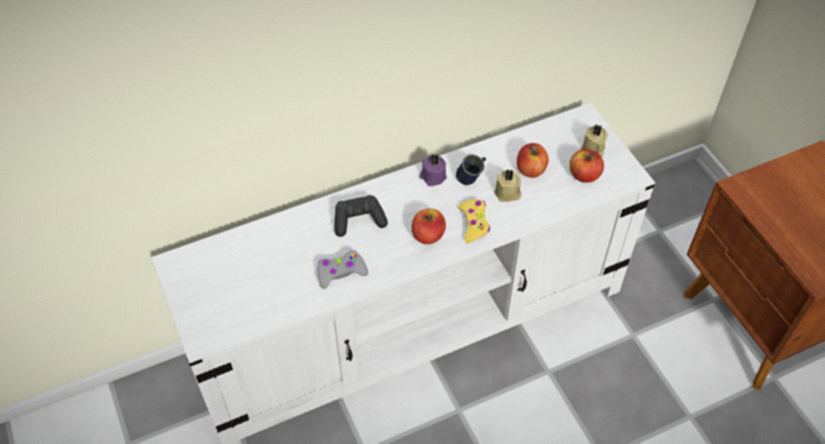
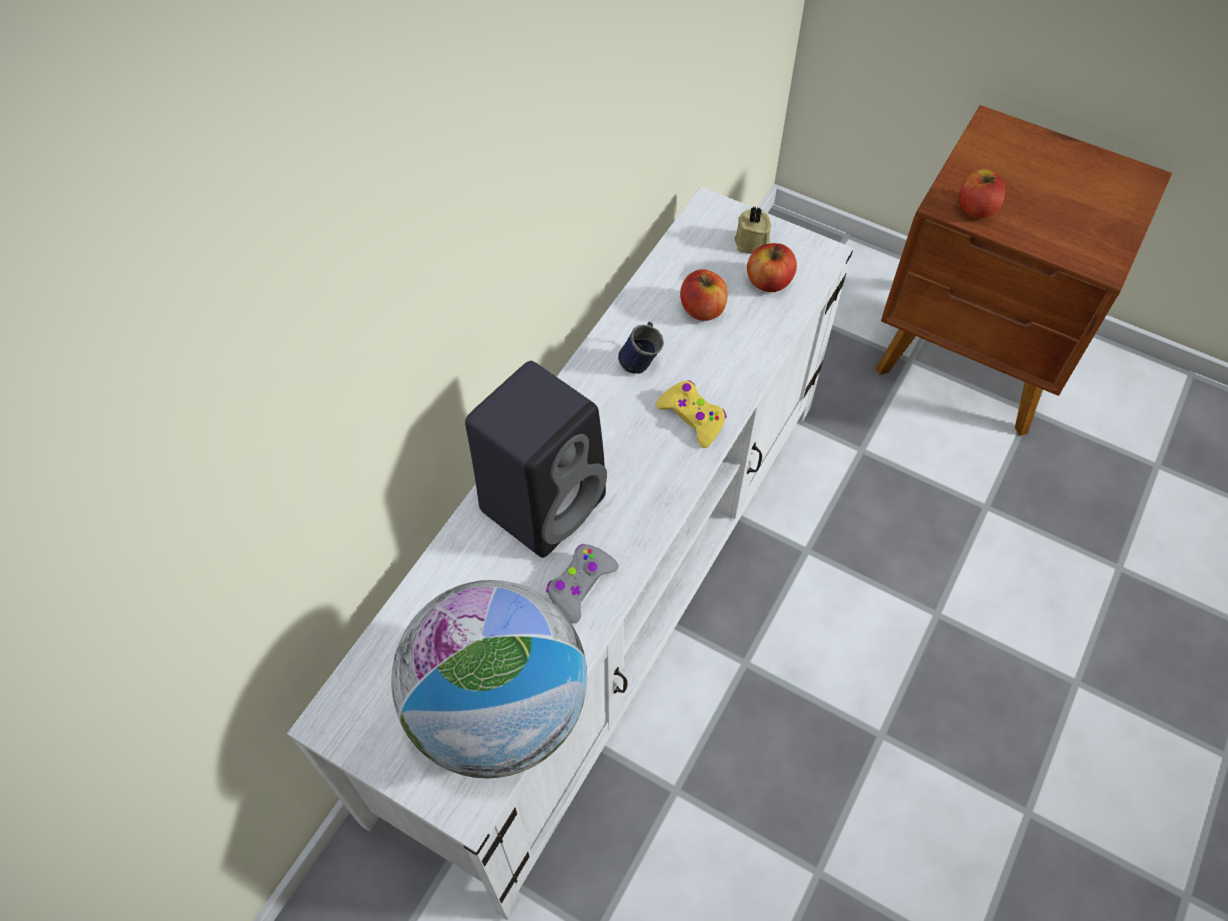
camera: 35 degrees left, 5 degrees up
black game controller [335,195,388,237] -> black speaker [465,361,607,558]
apple [412,208,446,244] -> apple moved to [959,169,1005,218]
purple candle [420,154,447,186] -> none
beige candle [494,170,522,202] -> none
none -> globe [391,580,587,779]

